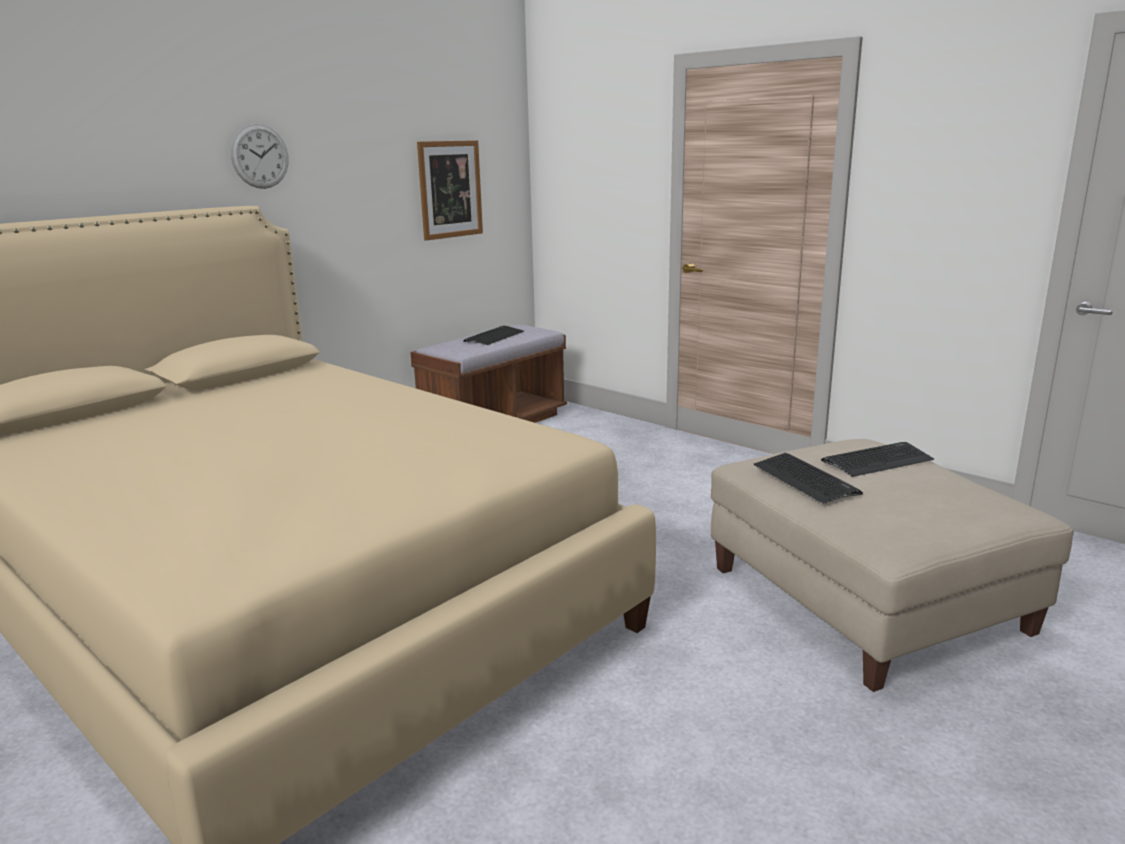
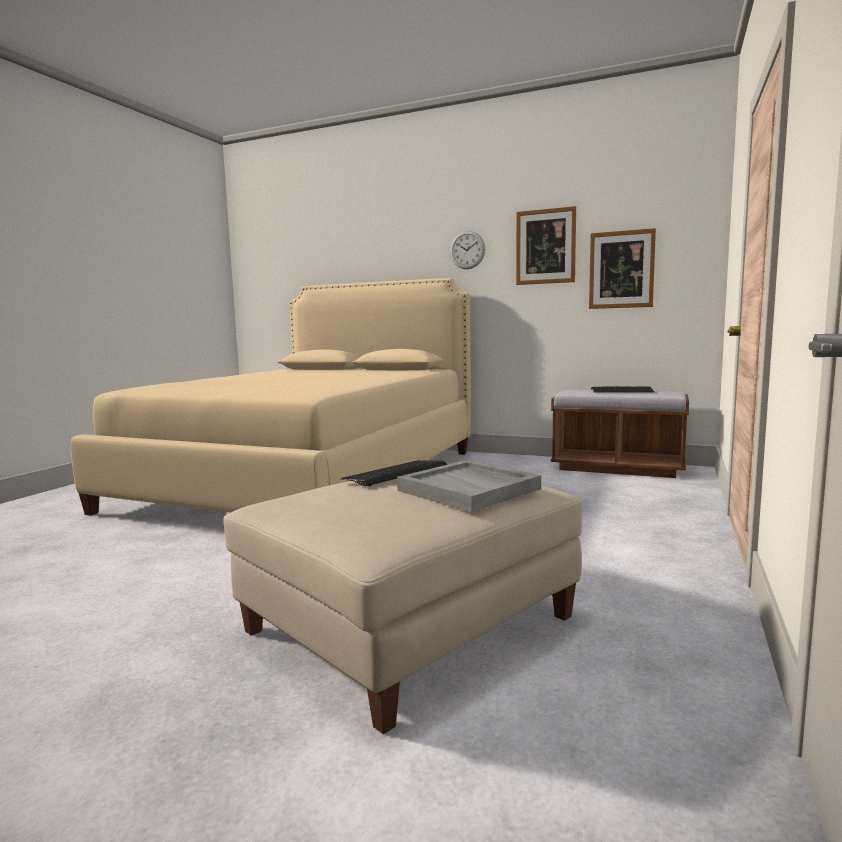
camera: 70 degrees right, 10 degrees down
keyboard [821,442,934,477] -> grey tray [397,460,541,512]
none -> picture [516,206,576,285]

